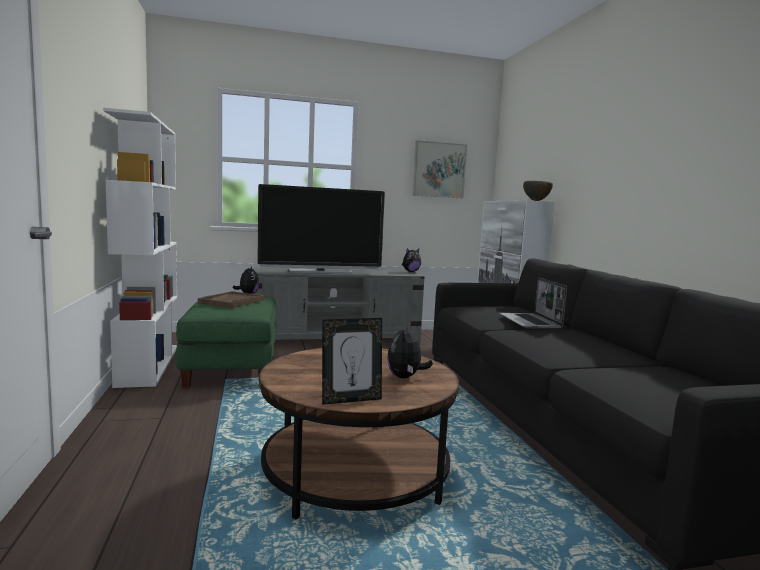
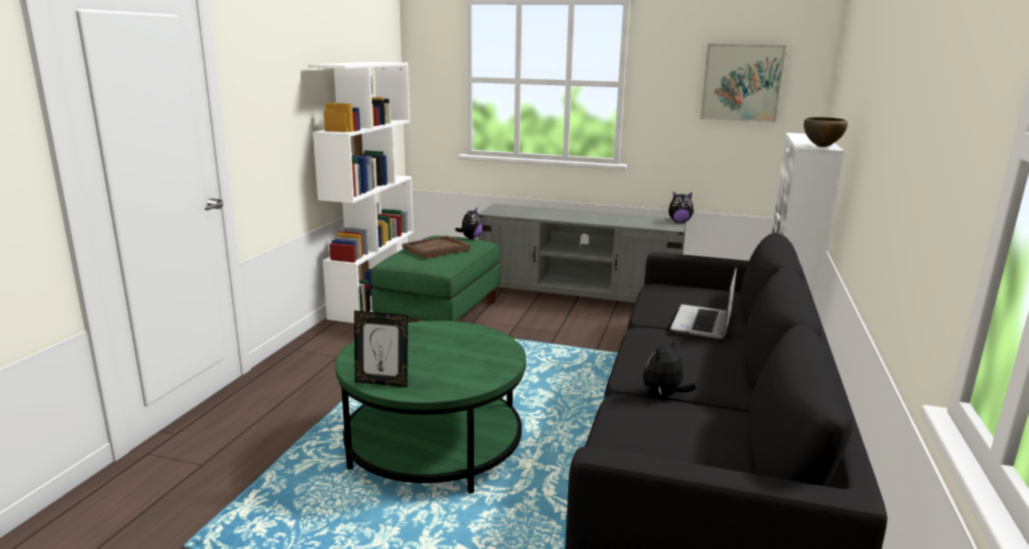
camera: 30 degrees right, 10 degrees up
television [257,184,385,274] -> none
brown coffee table [259,348,459,519] -> green coffee table [335,321,526,494]
plush toy [387,324,433,378] -> plush toy moved to [643,338,696,397]

